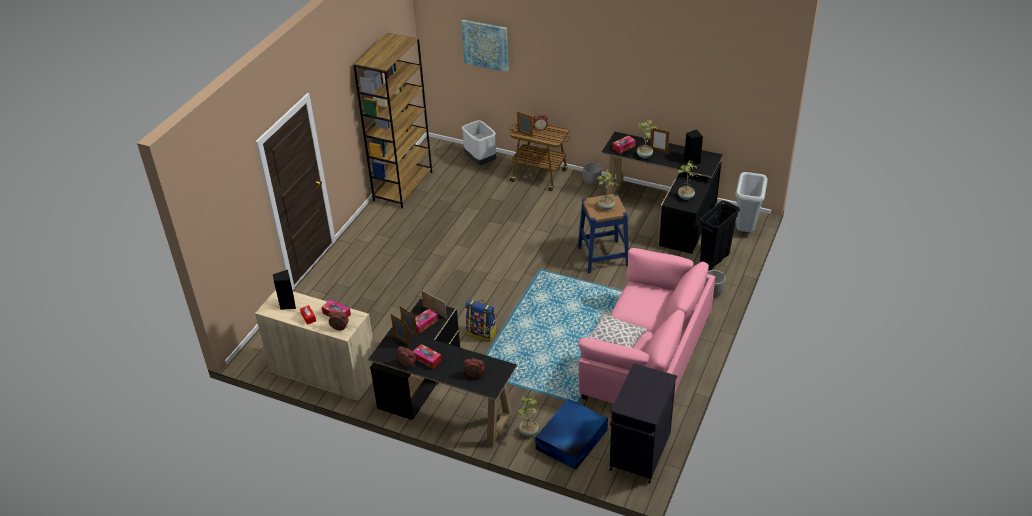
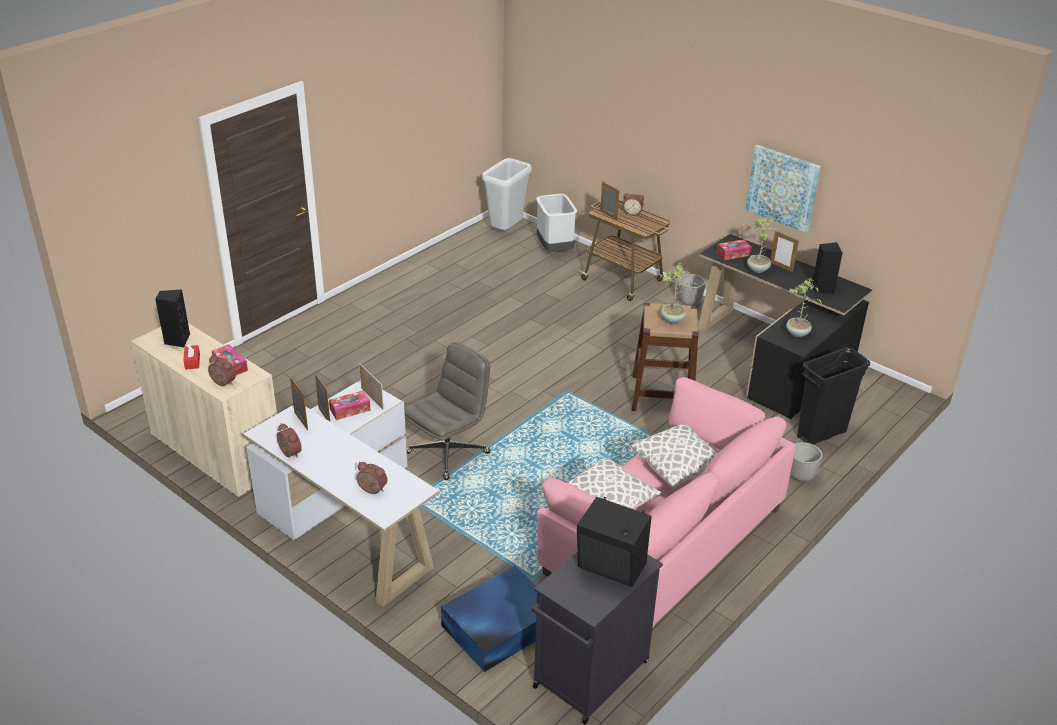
camera: 15 degrees right, 5 degrees down
brown bookcase [353,33,432,208] -> none
black desk [368,299,517,447] -> white desk [243,380,439,607]
tissue box [412,344,442,369] -> none
picture [461,20,508,72] -> picture moved to [746,145,821,233]
backpack [465,299,497,342] -> grey office chair [404,342,491,480]
potted plant [517,395,539,437] -> none
blue stool [578,193,629,273] -> brown stool [632,303,699,411]
grey trash can [735,172,768,232] -> grey trash can moved to [482,158,532,230]
none -> black speaker [577,497,652,587]
none -> pillow [632,424,718,489]

